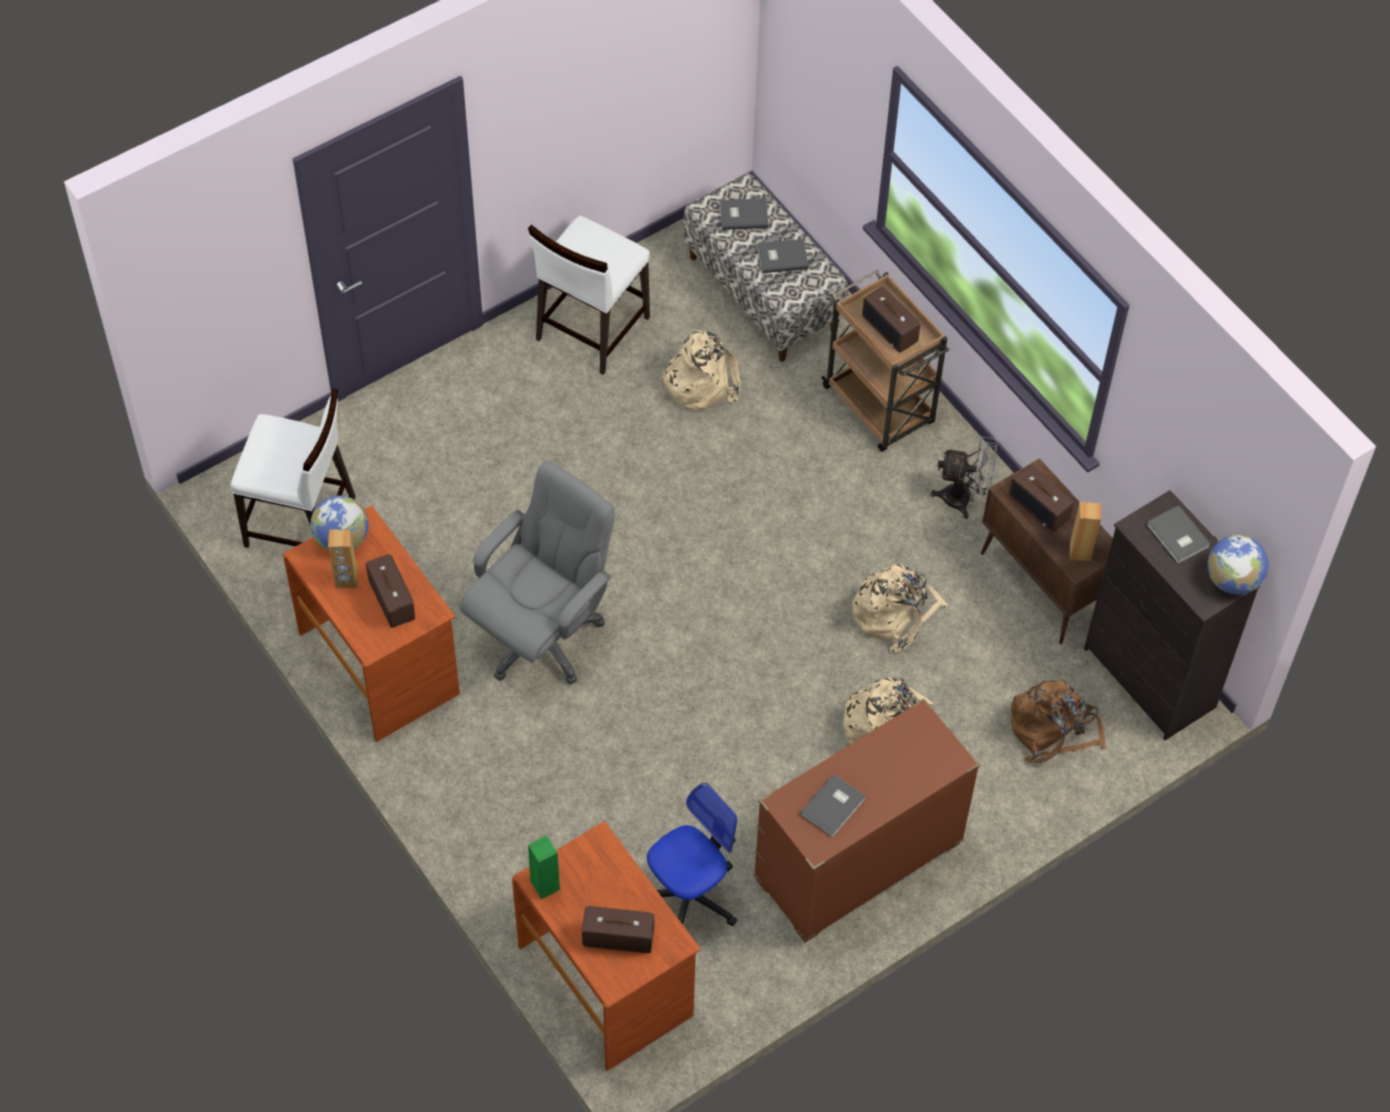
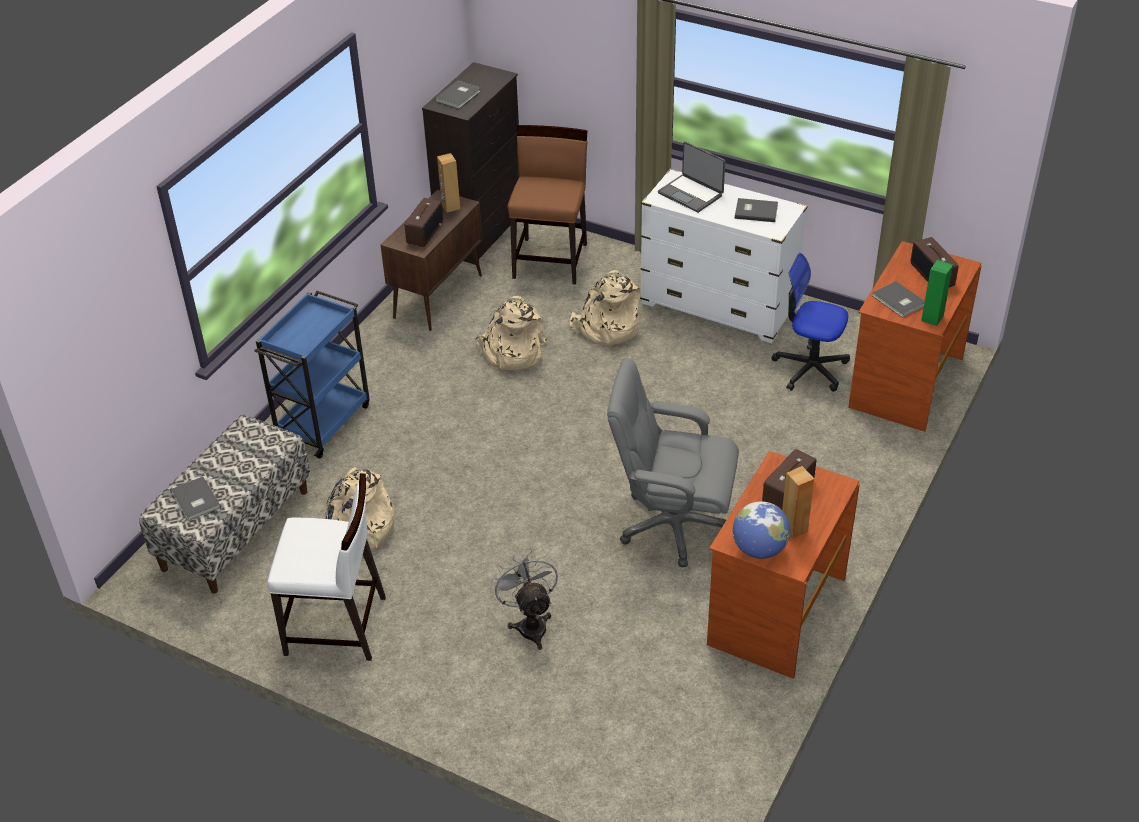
camera: 115 degrees left, 15 degrees down
white chair [230,388,356,548] -> none
brown dresser [753,699,980,942] -> white dresser [640,169,808,343]
grey book [757,239,809,273] -> grey book moved to [873,281,925,318]
brown cart [821,270,949,452] -> blue cart [254,291,370,459]
radio [862,286,920,353] -> none
grey fan [930,436,997,519] -> grey fan moved to [492,551,558,650]
brown backpack [1011,680,1106,763] -> brown chair [508,125,588,284]
globe [1208,535,1269,595] -> none
none -> laptop [658,141,725,213]

